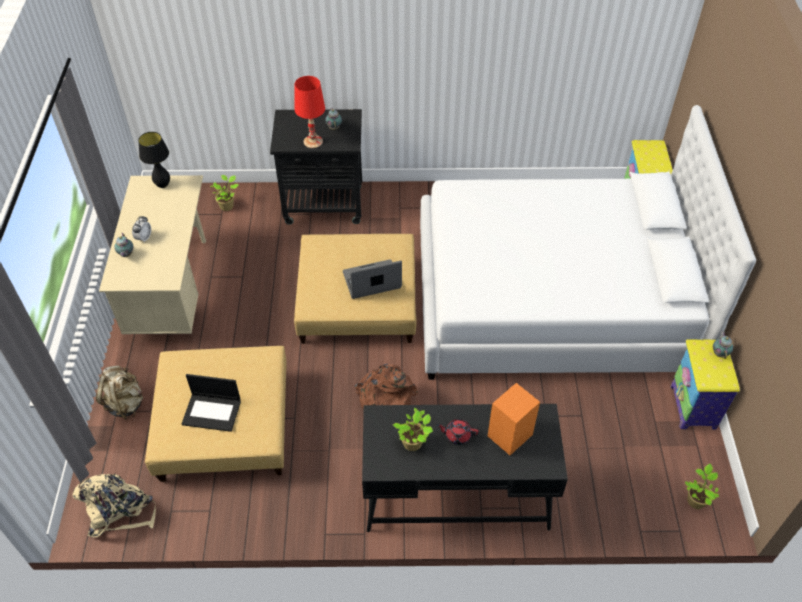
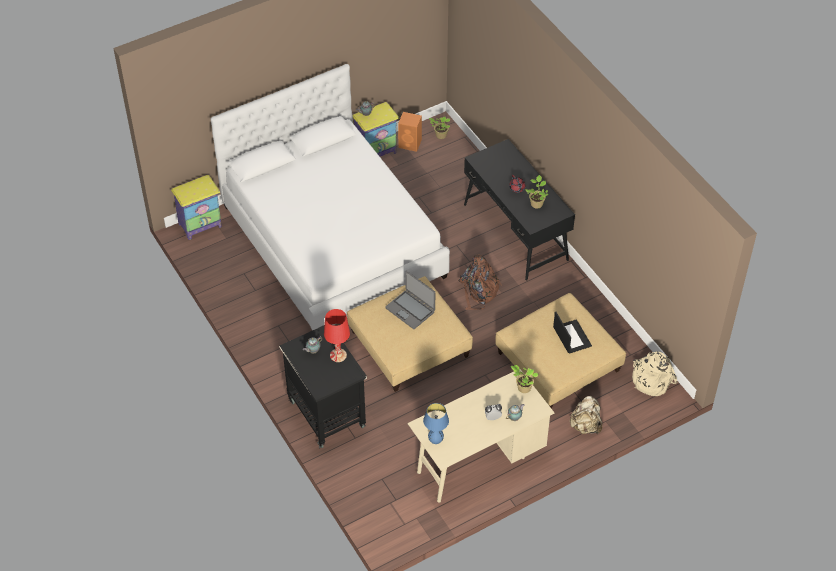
camera: 120 degrees left, 0 degrees up
black table lamp [138,132,170,188] -> blue table lamp [423,403,449,444]
potted plant [210,175,239,211] -> potted plant moved to [511,365,538,393]
orange speaker [488,383,540,455] -> orange speaker moved to [398,112,422,152]

